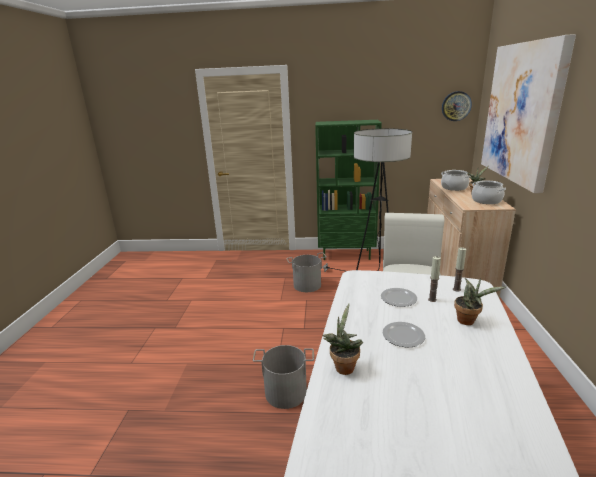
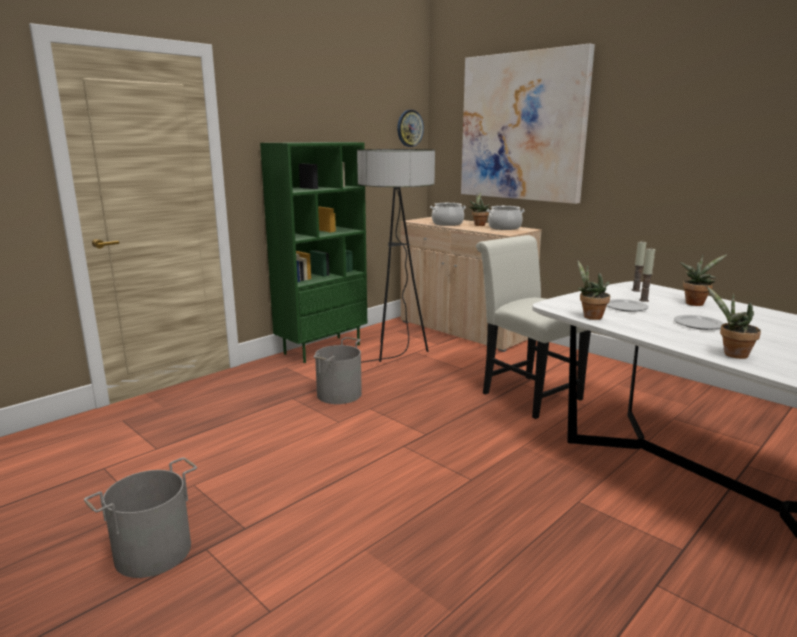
camera: 50 degrees left, 5 degrees down
grey bucket [253,345,314,409] -> grey bucket moved to [84,457,197,578]
none -> potted plant [577,260,610,320]

